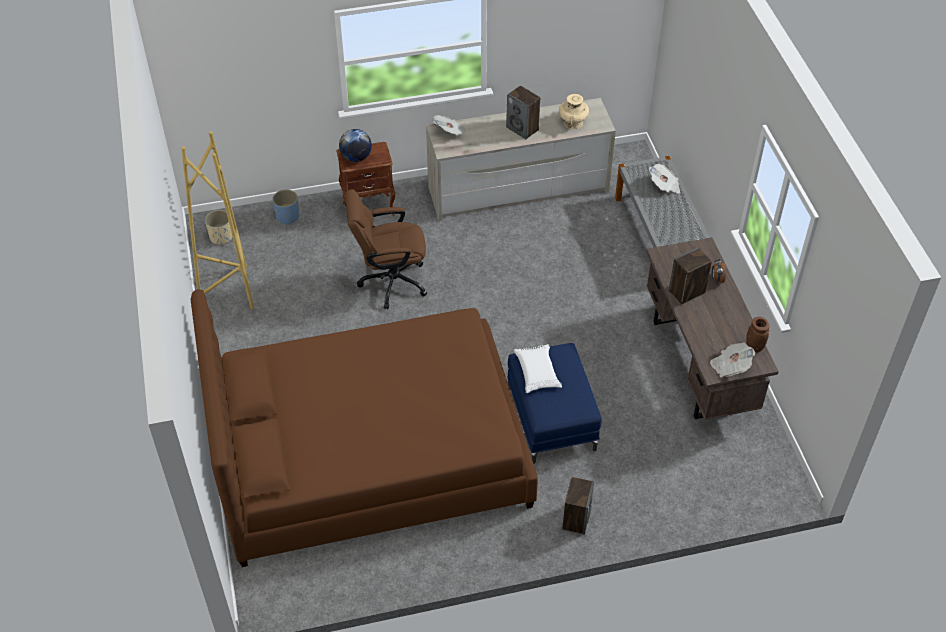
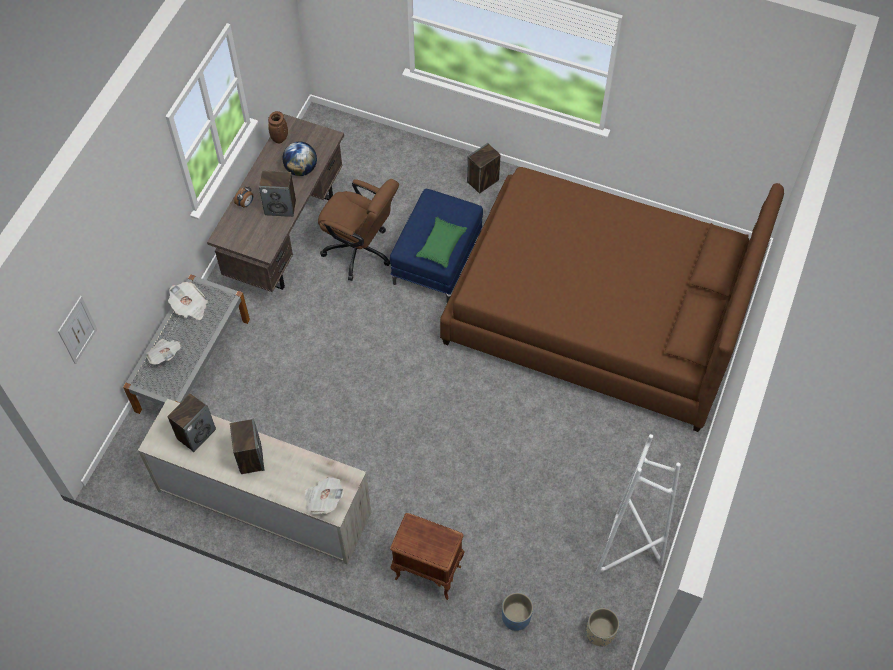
camera: 145 degrees left, 10 degrees up
yellow clothes rack [181,131,254,310] -> white clothes rack [596,434,681,575]
globe [339,129,372,162] -> globe moved to [282,141,317,176]
brown office chair [345,189,427,309] -> brown office chair moved to [318,179,399,281]
white pillow [514,344,562,393] -> green pillow [416,217,467,268]
beige vase [559,94,589,129] -> speaker [167,394,216,452]
newspaper [710,343,755,377] -> newspaper moved to [168,282,208,320]
none -> picture [58,296,97,364]

